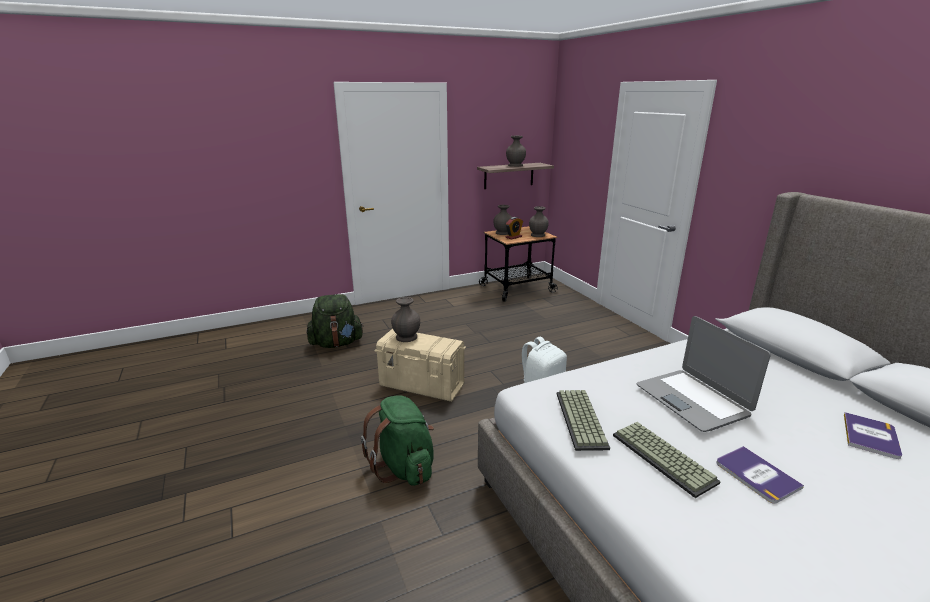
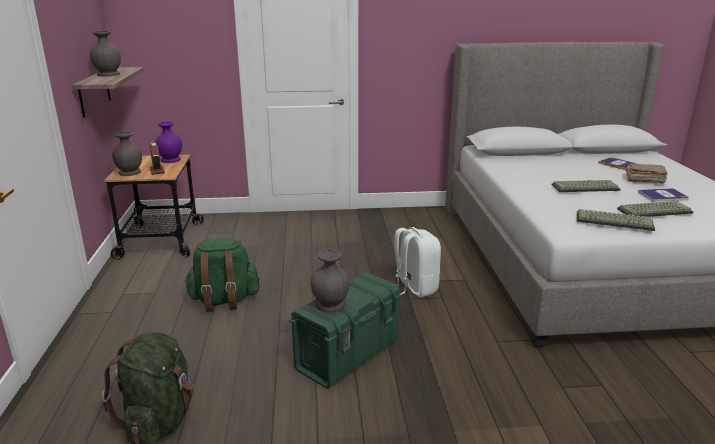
camera: 70 degrees left, 0 degrees up
green backpack [361,395,434,486] -> green backpack moved to [184,238,260,312]
beige storage box [375,329,466,402] -> green storage box [289,272,402,389]
grey vase [529,206,549,237] -> purple vase [155,121,182,163]
laptop [637,316,771,432] -> keyboard [552,180,621,192]
none -> brown book [626,163,667,183]

